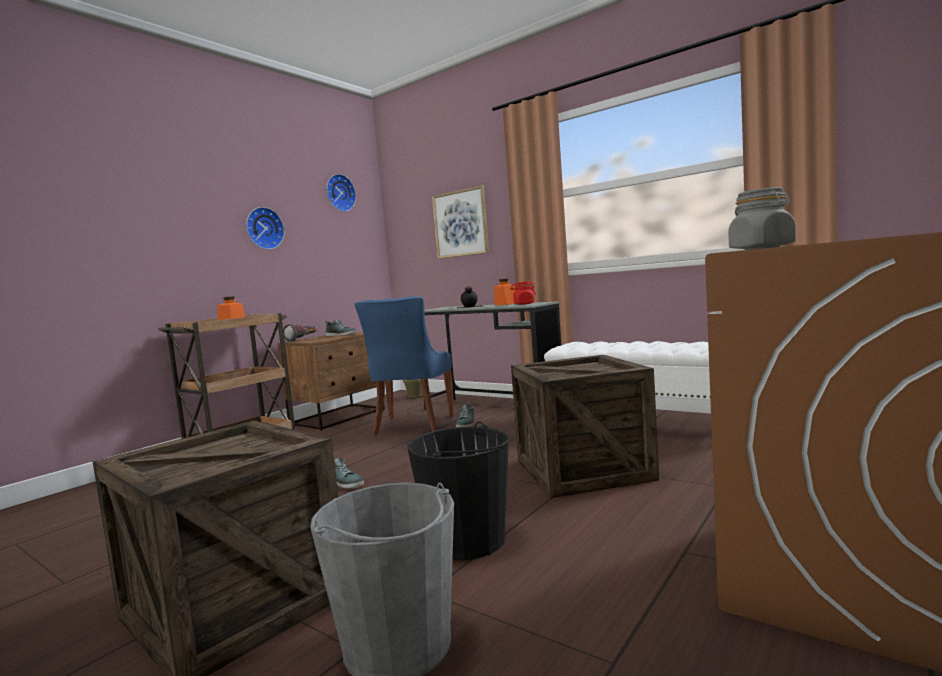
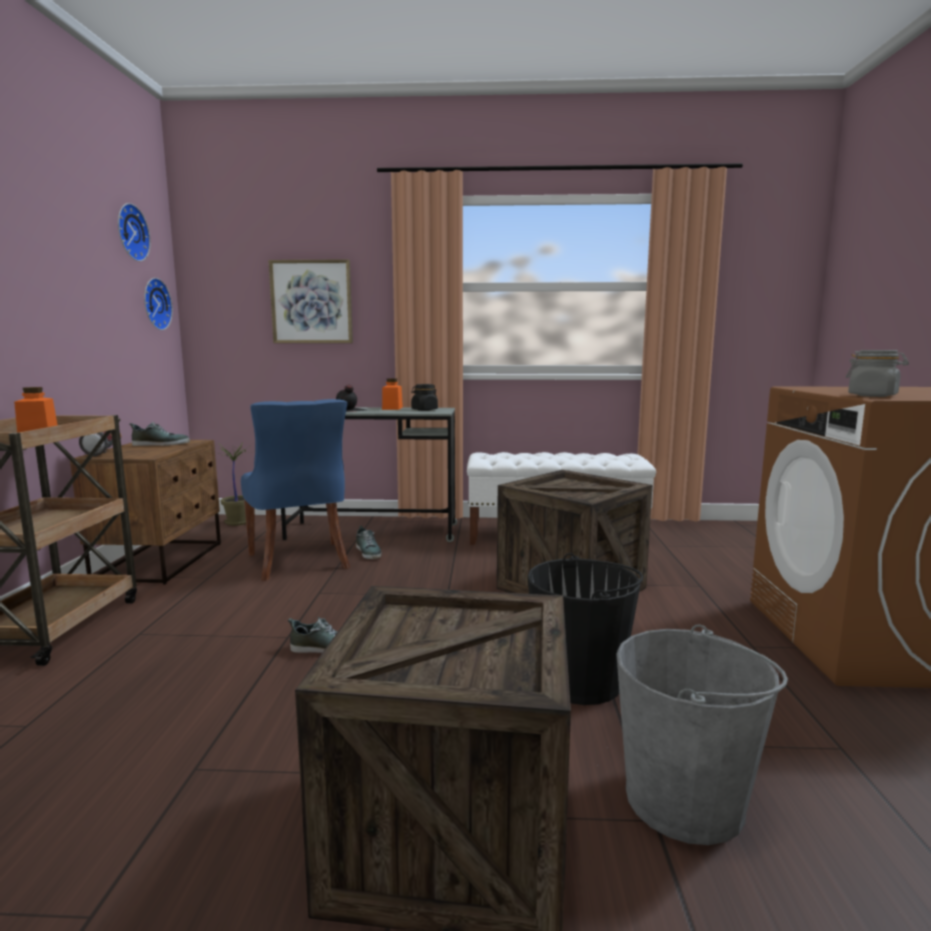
camera: 35 degrees left, 5 degrees up
wall clock [246,207,285,250] -> wall clock moved to [144,278,173,330]
red jar [511,281,536,305] -> black jar [411,384,438,411]

